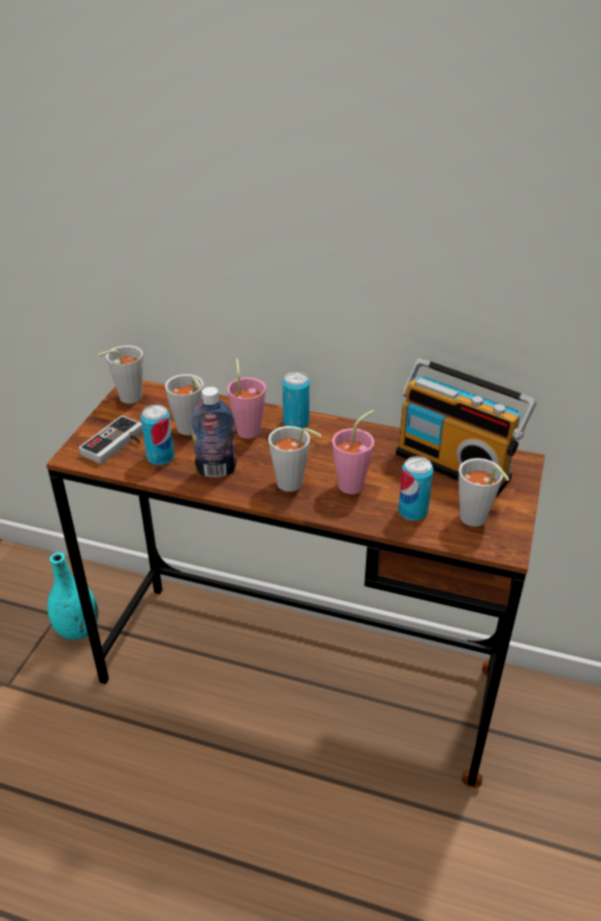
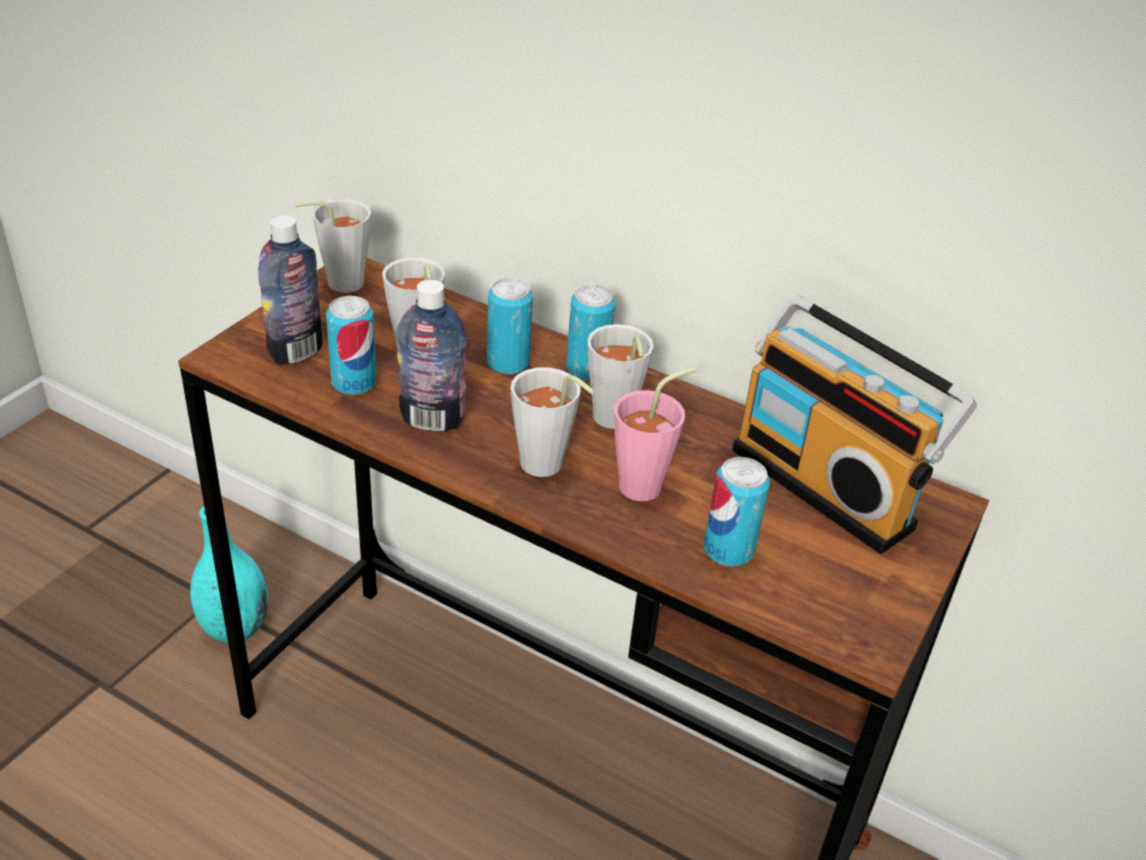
camera: 10 degrees right, 0 degrees up
game controller [79,415,143,464] -> bottle [258,215,322,365]
pink cup [227,358,266,439] -> can [487,278,533,374]
grey cup [459,458,510,527] -> grey cup moved to [587,324,654,429]

